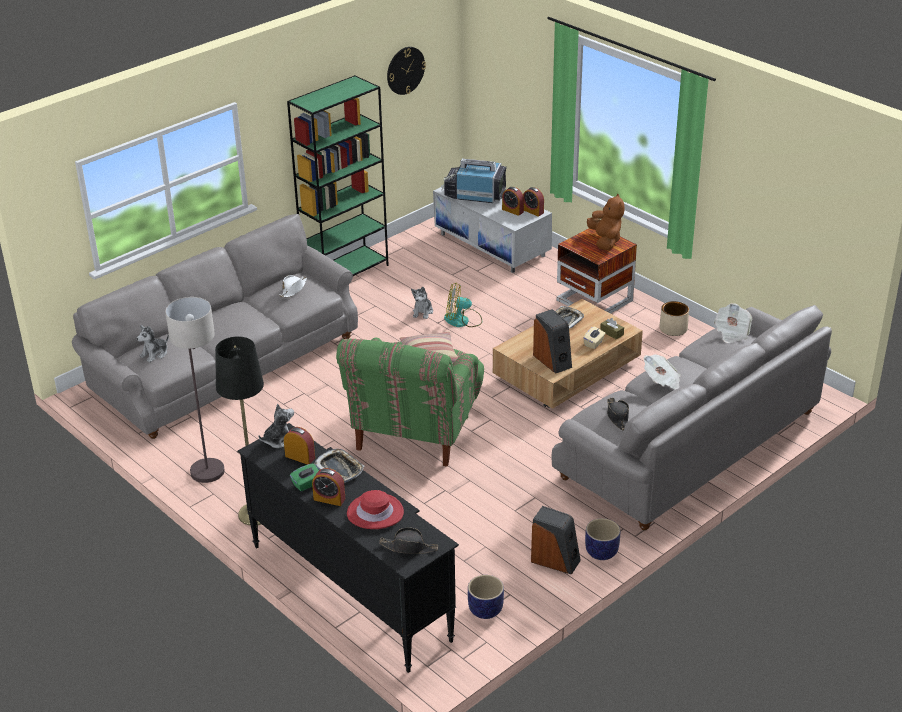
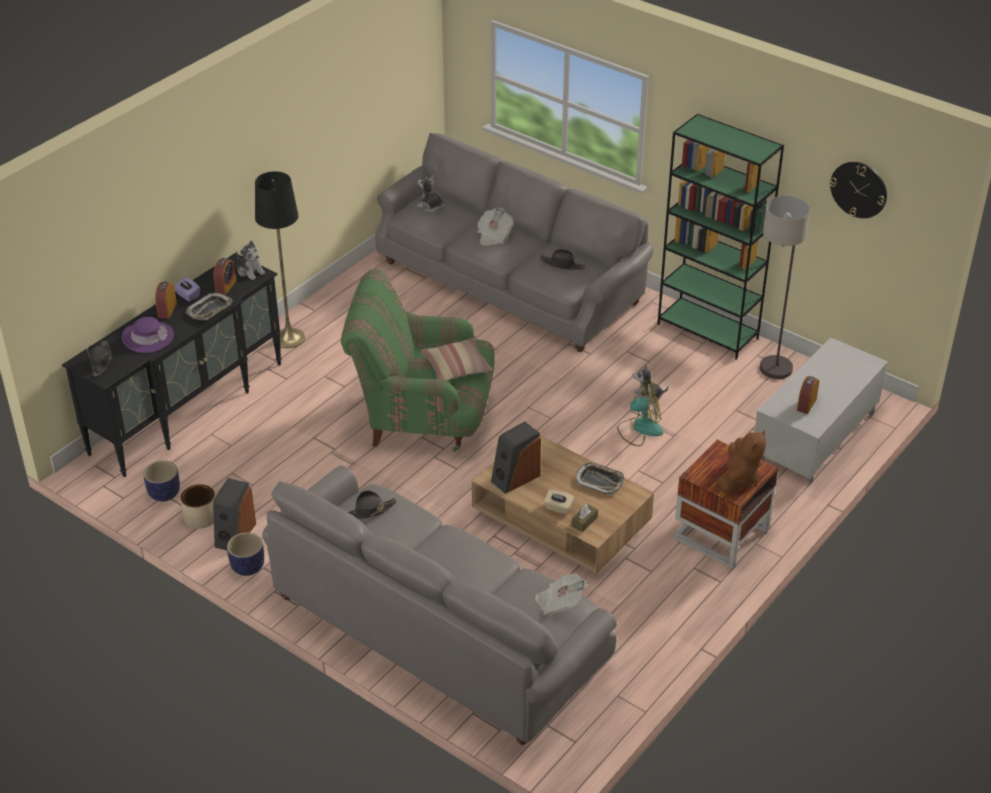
camera: 80 degrees right, 5 degrees up
grey floor lamp [165,297,225,483] -> grey floor lamp moved to [760,196,810,379]
white hat [280,275,307,297] -> black hat [540,249,585,270]
green tissue box [290,464,319,491] -> purple tissue box [174,277,200,302]
red hat [347,490,404,529] -> purple hat [122,317,174,353]
television [441,159,507,203] -> none
fan [444,282,482,327] -> fan turned 90 degrees clockwise [617,381,663,446]
alarm clock [523,187,544,216] -> none
brown plush toy [587,194,625,250] -> brown plush toy turned 45 degrees counterclockwise [717,430,766,493]
newspaper [644,354,681,390] -> newspaper moved to [477,208,514,246]
beige planter [659,301,689,336] -> beige planter moved to [181,484,215,529]

